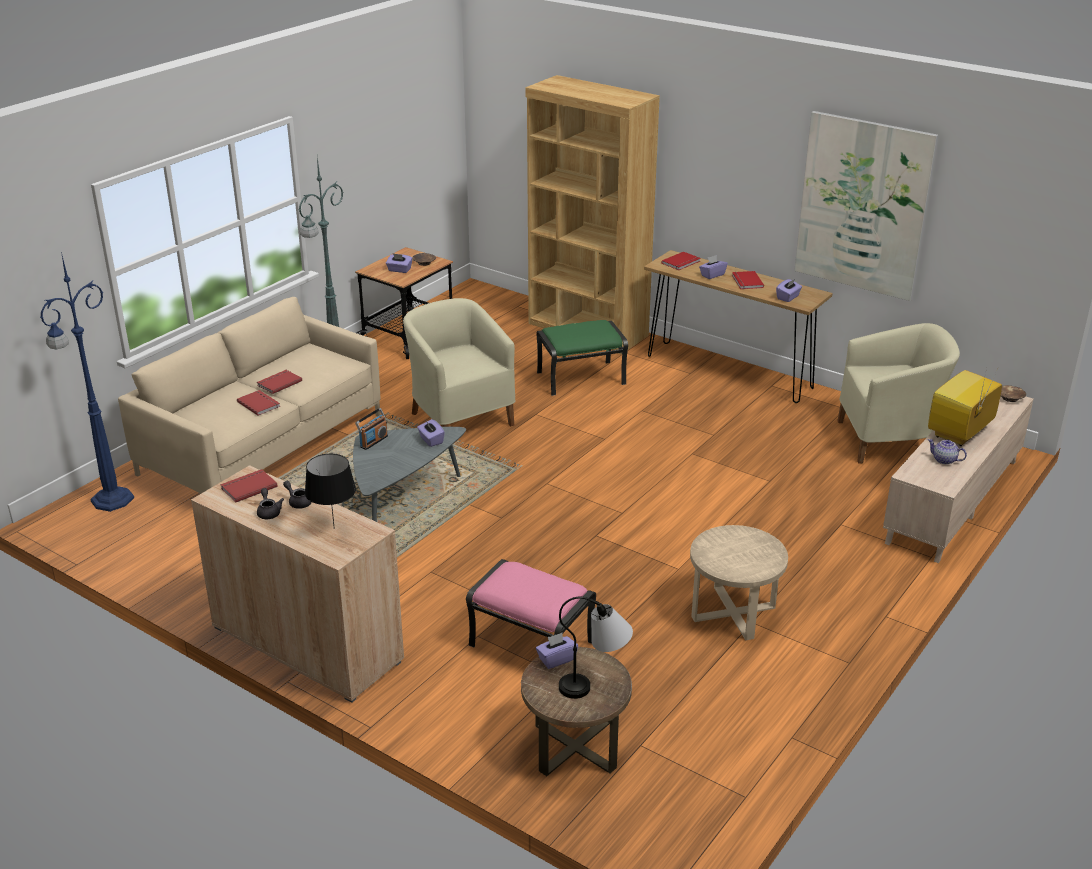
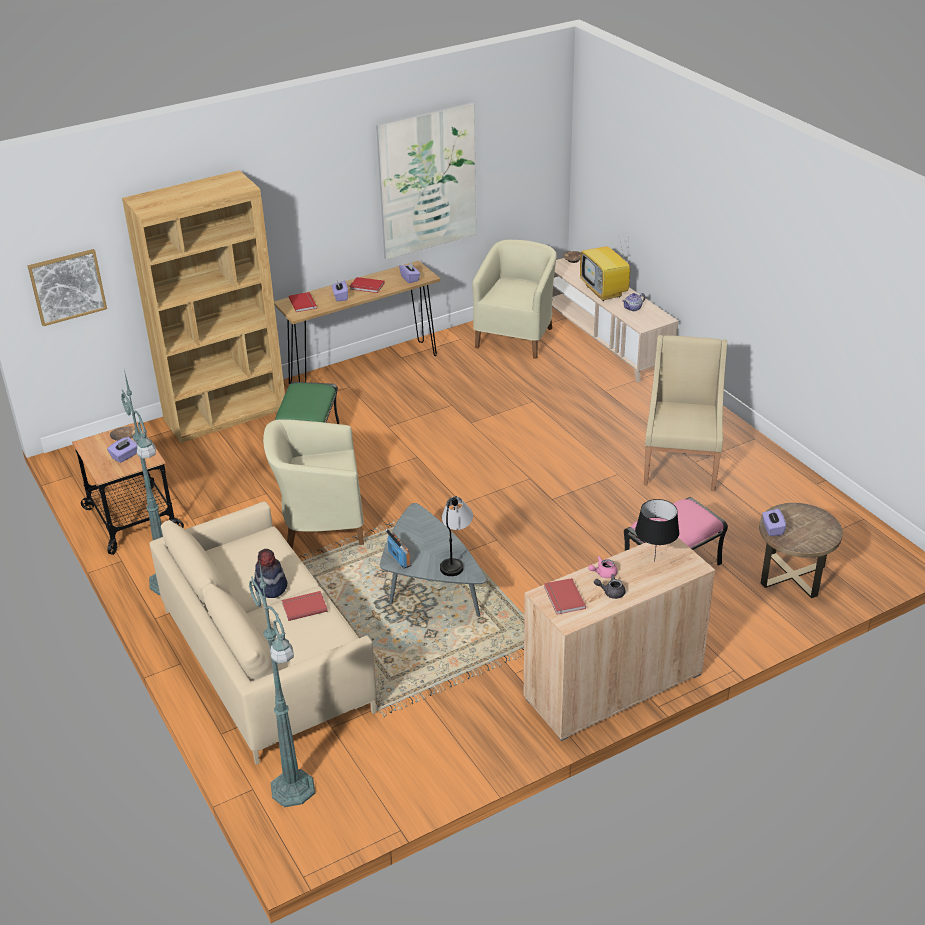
camera: 65 degrees left, 5 degrees up
blue floor lamp [40,252,134,512] -> green floor lamp [249,560,315,807]
red book [257,370,302,394] -> hat [254,549,287,598]
grey teapot [283,481,312,509] -> pink teapot [588,556,617,578]
purple tissue box [417,419,445,447] -> none
table lamp [559,597,633,699] -> table lamp moved to [440,496,473,576]
beige side table [690,525,788,640] -> beige armchair [644,335,727,491]
none -> picture [28,249,107,326]

